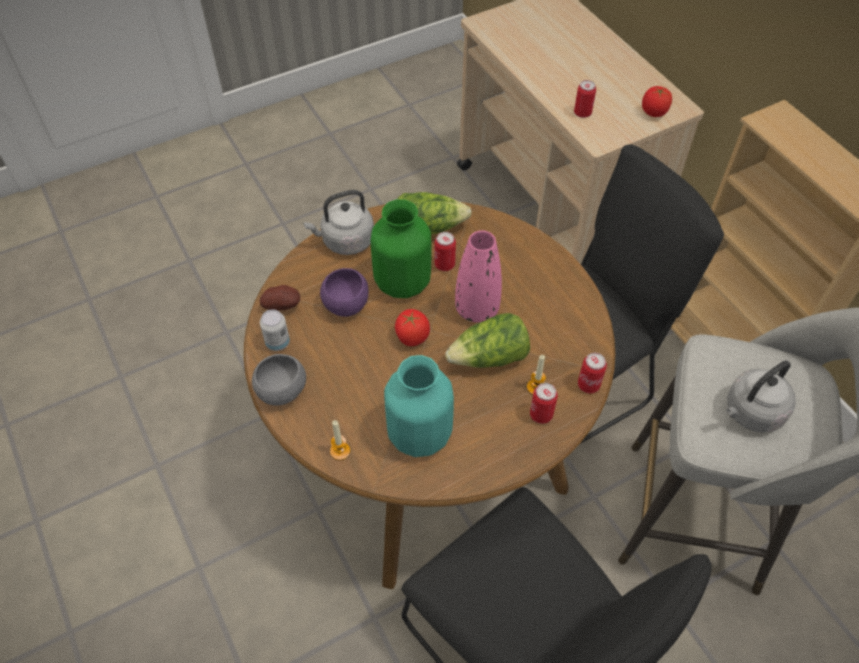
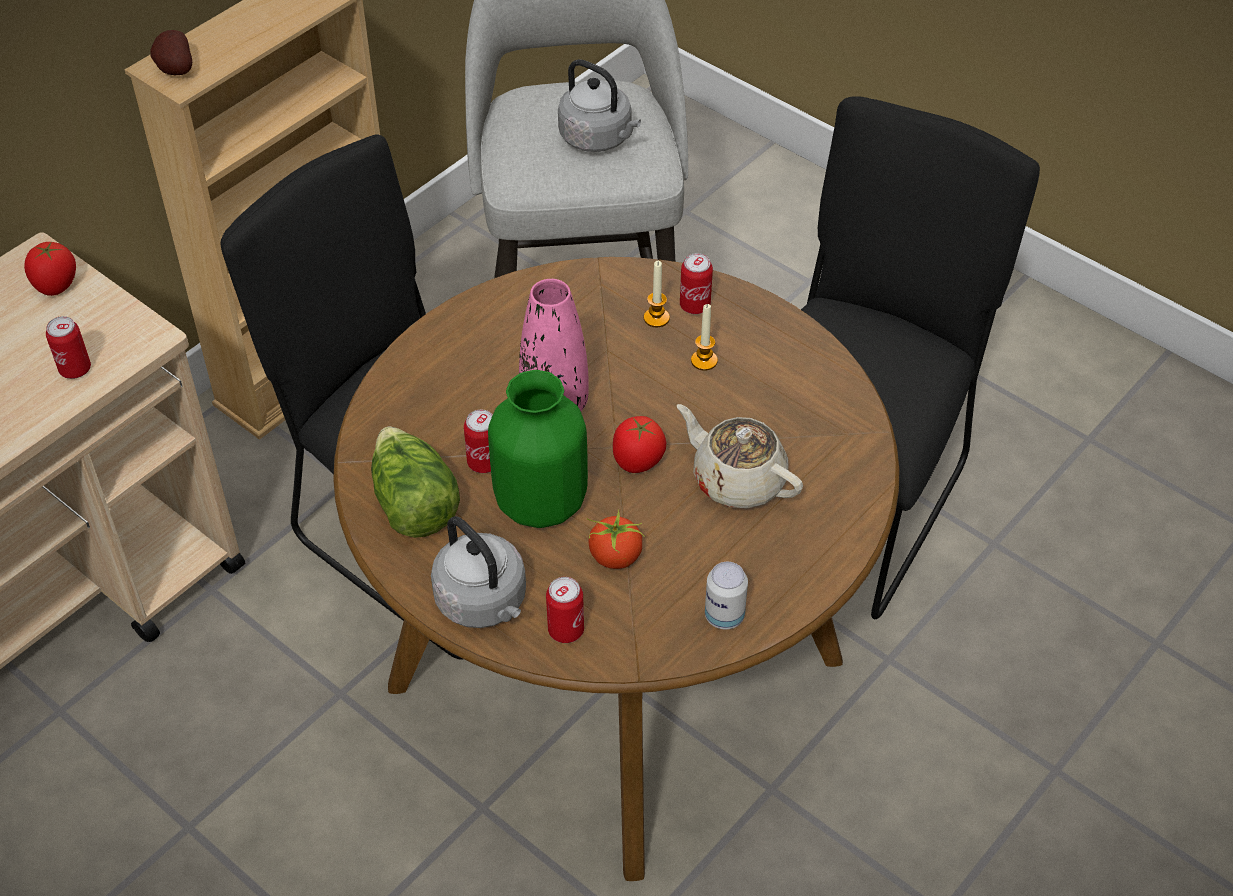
camera: 110 degrees left, 5 degrees down
grey bowl [252,354,306,406] -> none
potato [260,285,300,310] -> potato moved to [150,30,192,75]
purple bowl [320,268,369,317] -> tomato [586,509,645,569]
candle [330,420,350,460] -> candle moved to [691,304,718,371]
turquoise vase [384,355,454,457] -> none
lettuce [445,313,530,368] -> none
can [578,353,607,394] -> can moved to [546,577,584,643]
none -> beige teapot [677,404,803,508]

